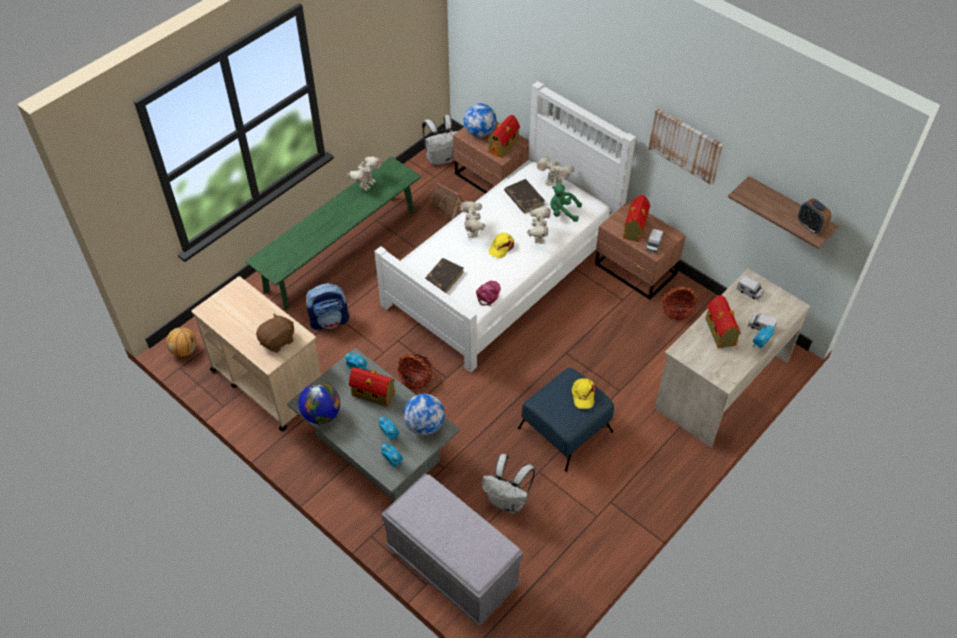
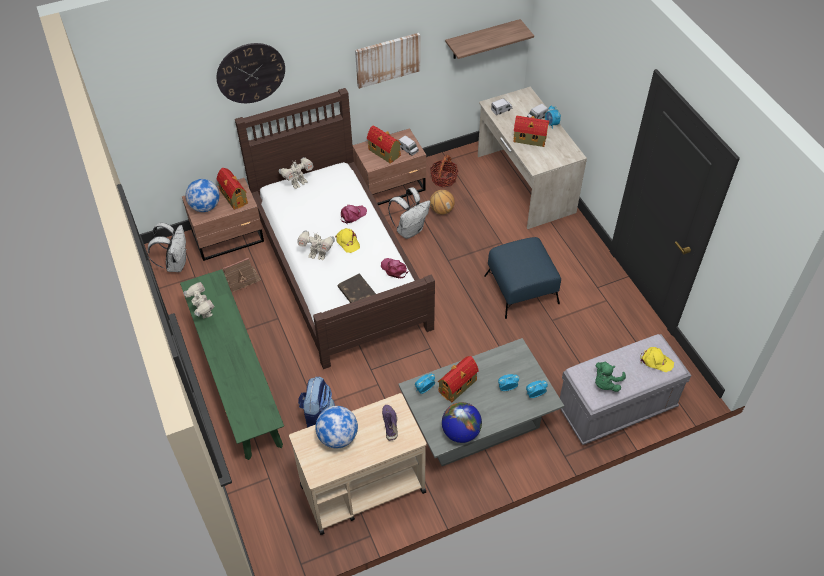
camera: 65 degrees left, 0 degrees up
basketball [166,327,197,357] -> basketball moved to [430,190,455,215]
brown plush toy [256,313,294,352] -> purple shoe [382,405,398,441]
white bed [374,81,636,373] -> brown bed [235,88,435,369]
basket [397,354,433,390] -> none
globe [403,394,445,435] -> globe moved to [315,406,358,448]
white backpack [482,454,535,514] -> white backpack moved to [388,187,430,239]
brown book [504,179,545,213] -> none
toy robot [527,207,551,244] -> pink cap [341,205,367,224]
green plush toy [550,184,582,222] -> green plush toy moved to [595,362,626,392]
yellow cap [571,378,596,409] -> yellow cap moved to [640,347,674,372]
alarm clock [798,198,832,233] -> none
none -> wall clock [217,43,285,103]

